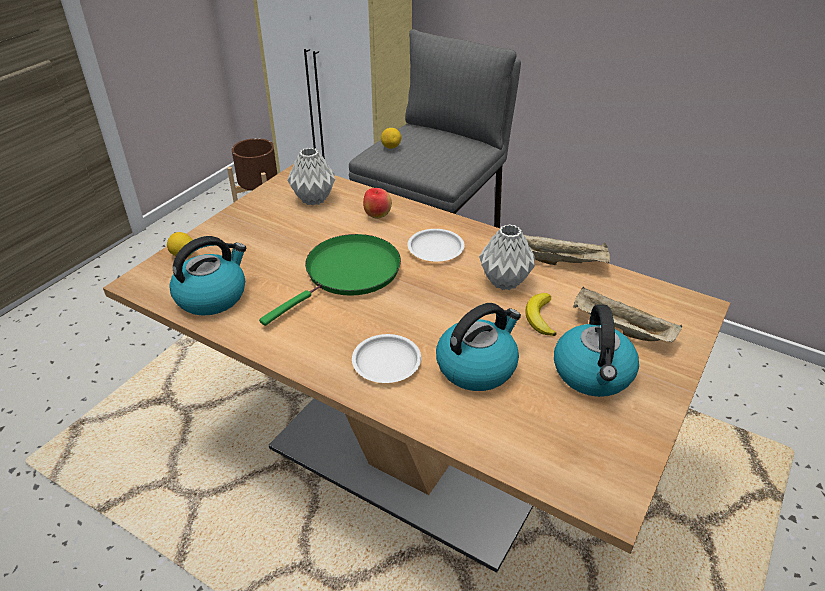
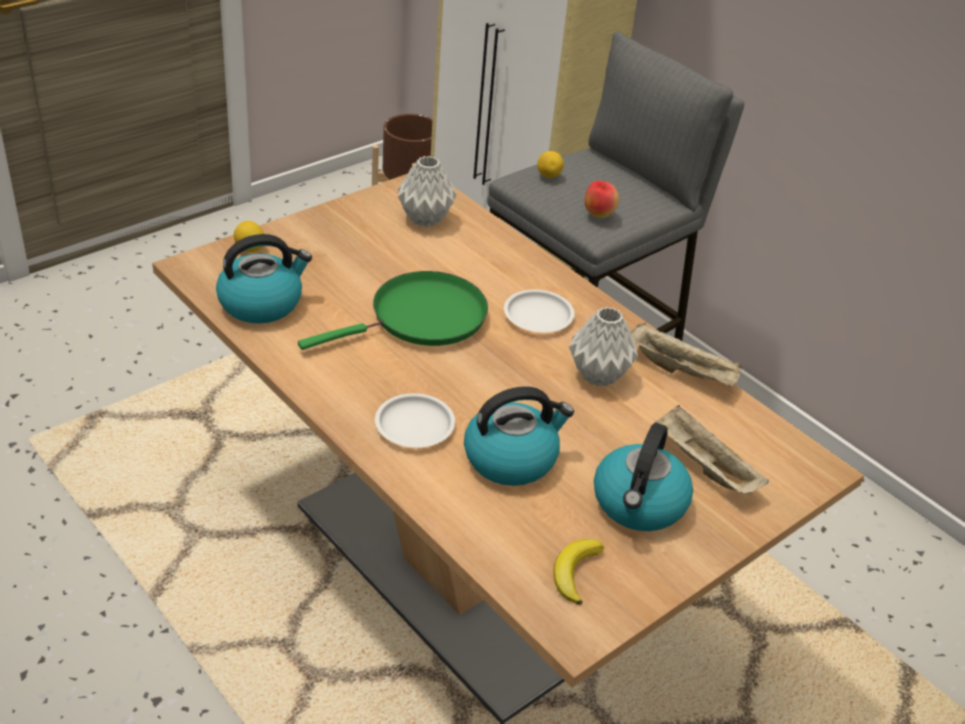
camera: 15 degrees right, 0 degrees up
apple [363,188,392,219] -> apple moved to [584,181,619,218]
banana [525,293,557,336] -> banana moved to [553,539,604,605]

